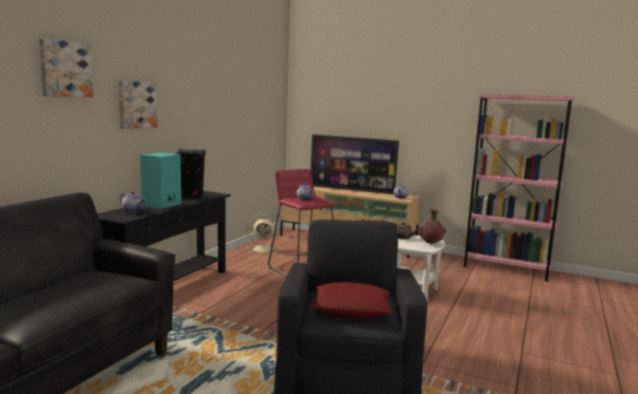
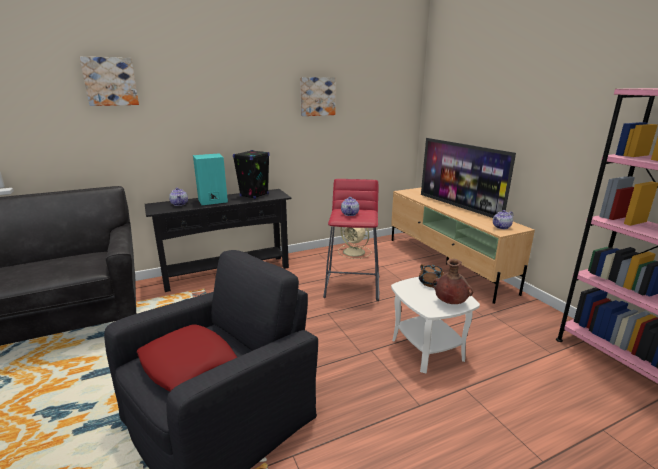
camera: 40 degrees right, 10 degrees up
picture [118,80,158,129] -> picture moved to [300,77,336,116]

